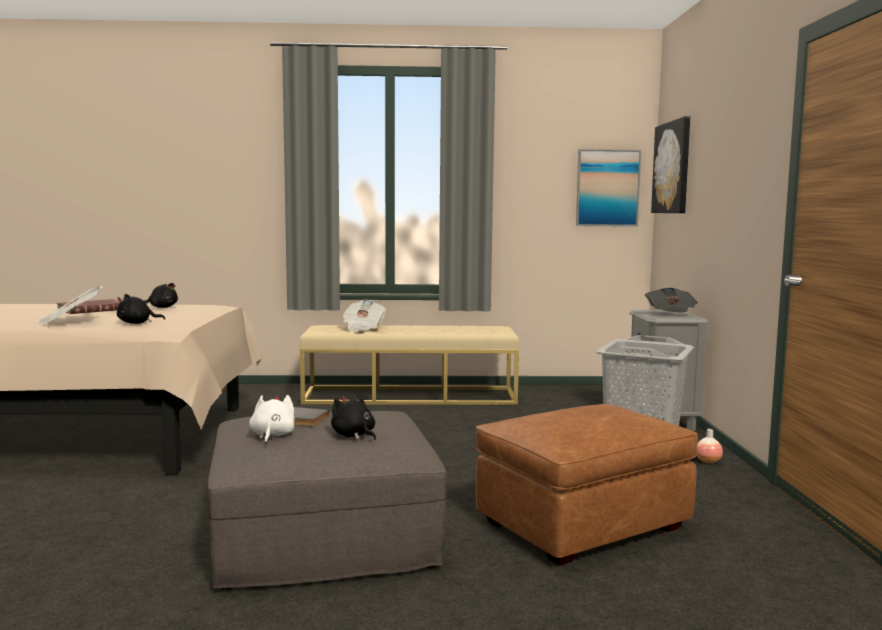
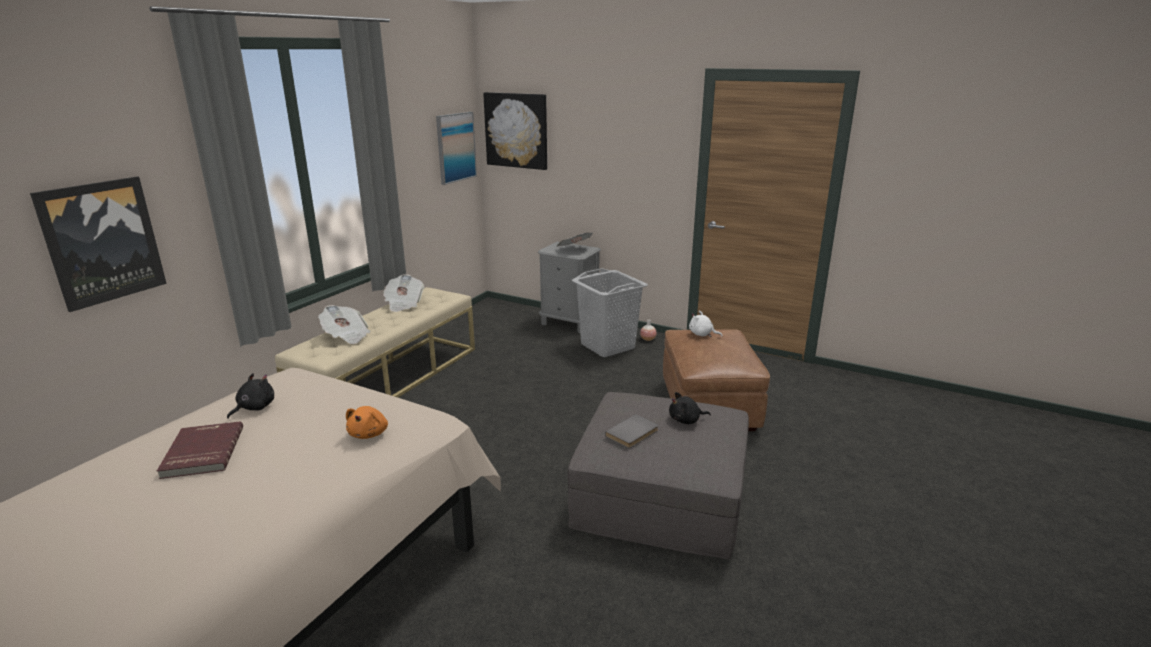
camera: 60 degrees left, 15 degrees up
newspaper [35,286,103,324] -> newspaper moved to [383,274,424,312]
black plush toy [117,294,165,324] -> orange plush toy [346,406,388,439]
white plush toy [249,395,295,443] -> white plush toy moved to [689,310,722,337]
none -> picture [30,176,167,312]

